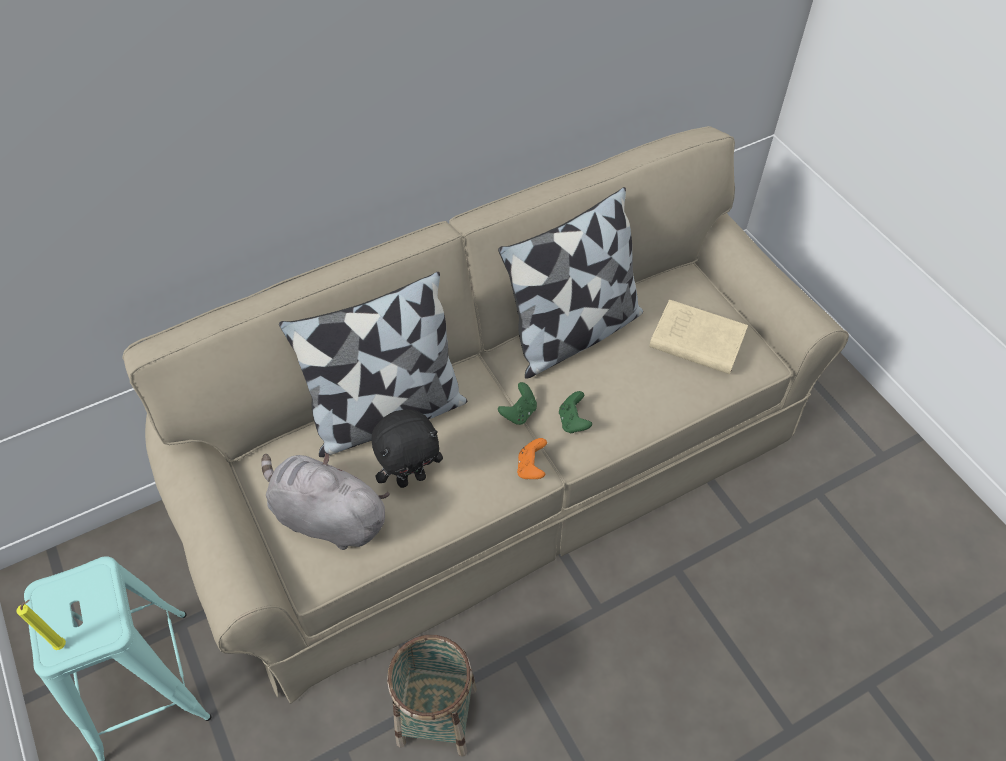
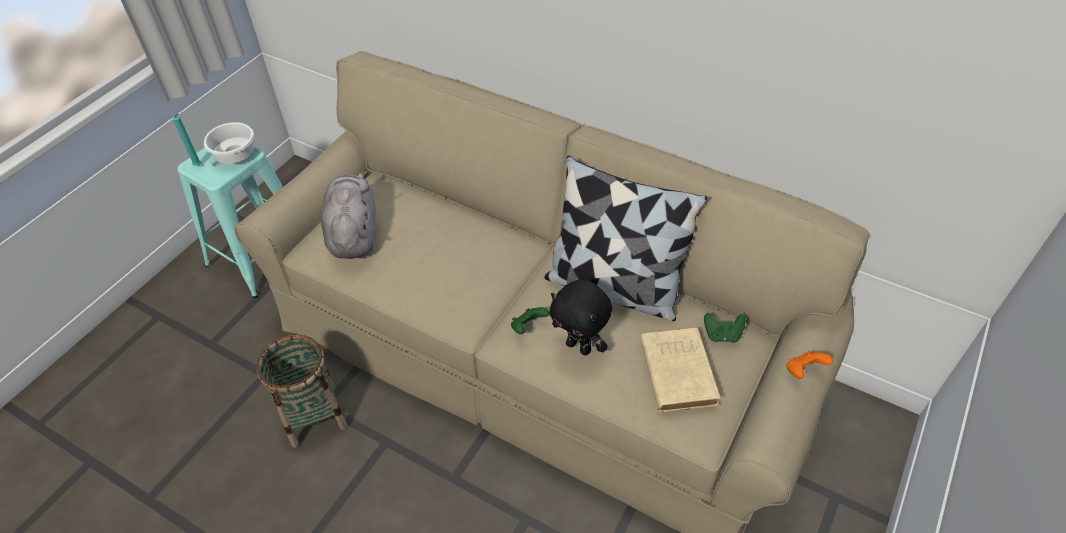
camera: 60 degrees right, 5 degrees down
yellow candle [16,600,66,650] -> turquoise candle [172,114,201,166]
pillow [279,272,467,457] -> none
black plush toy [372,409,443,488] -> black plush toy moved to [550,280,612,355]
green game controller [498,382,537,425] -> green game controller moved to [704,313,746,343]
orange game controller [517,438,547,479] -> orange game controller moved to [786,352,833,379]
none -> white bowl [204,122,254,164]

